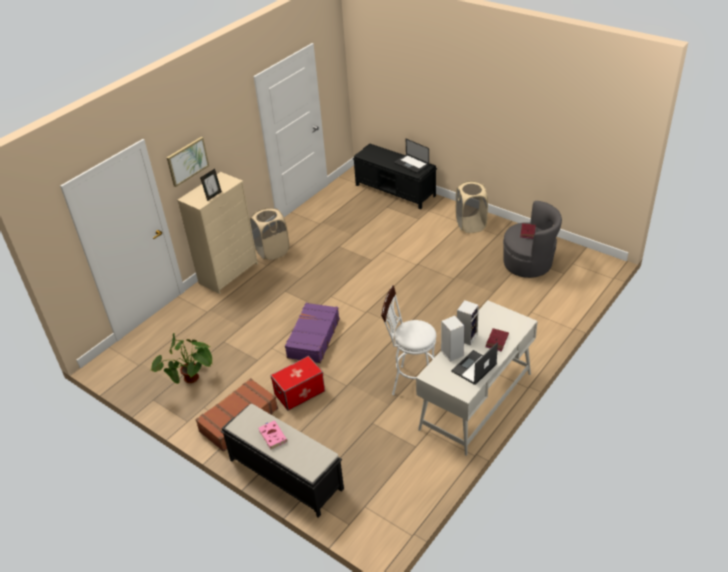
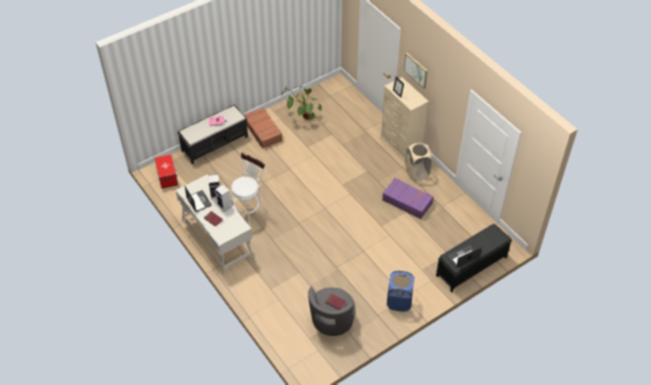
camera: 105 degrees right, 10 degrees up
storage box [270,356,325,411] -> storage box moved to [154,154,178,189]
purple suitcase [285,303,340,363] -> purple suitcase moved to [382,178,434,219]
beige laundry basket [456,181,488,233] -> blue laundry basket [387,271,414,312]

